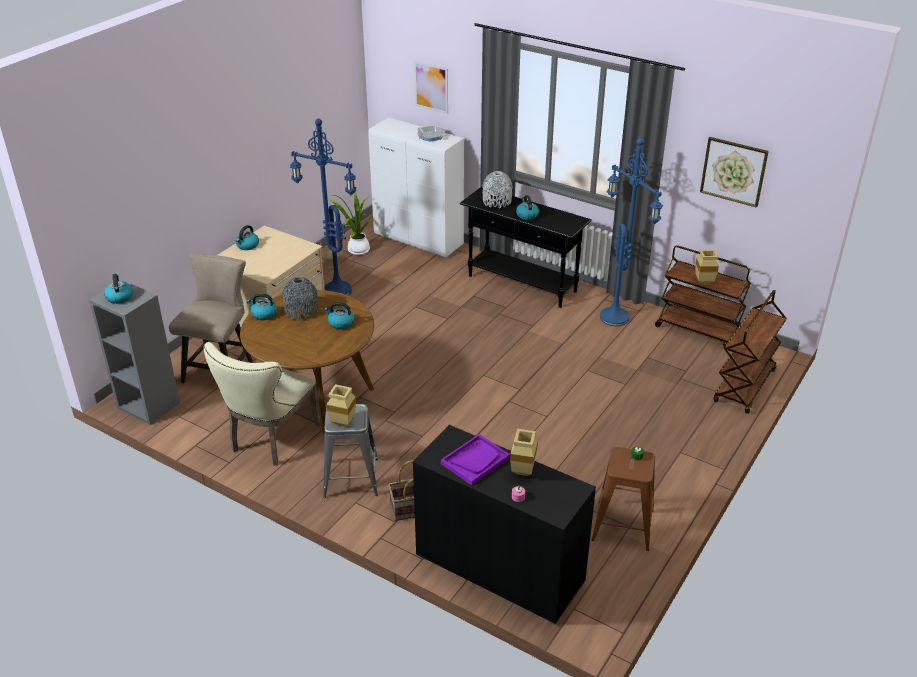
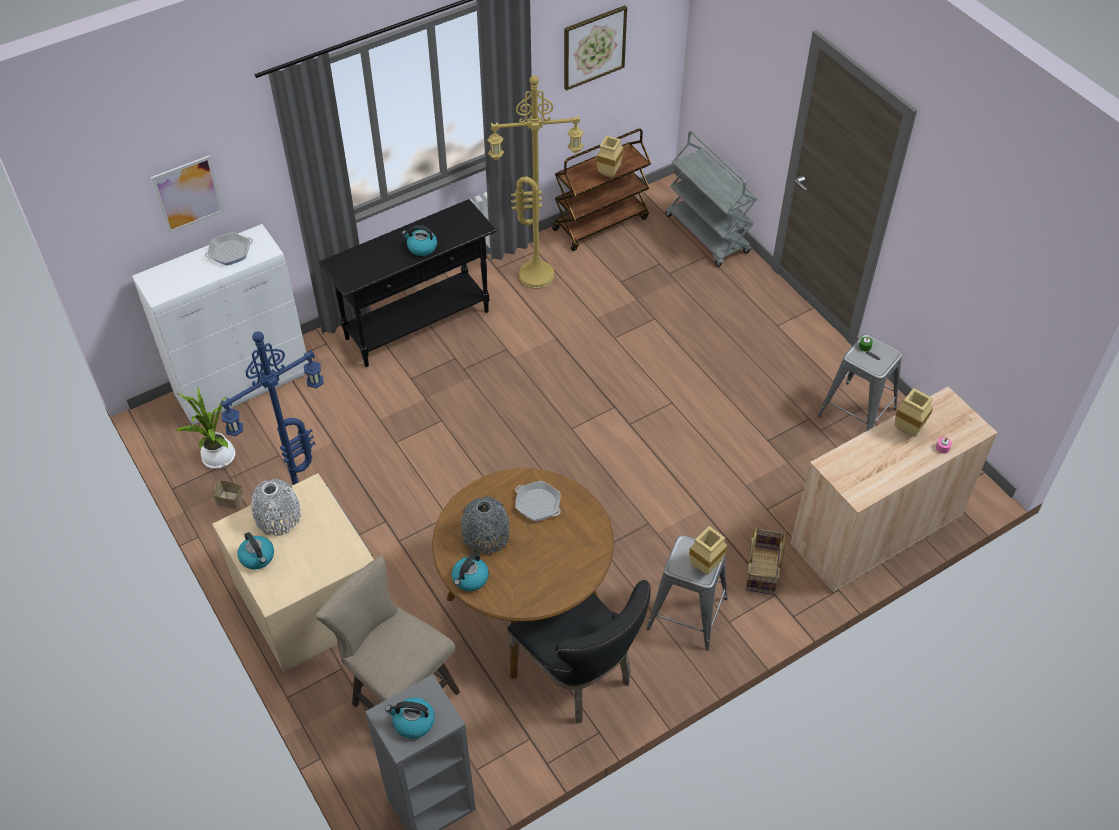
camera: 65 degrees left, 15 degrees up
beige chair [204,342,321,466] -> black chair [507,580,651,724]
kettle [324,302,354,330] -> frying pan [515,481,561,521]
black cabinet [413,425,596,625] -> beige cabinet [790,387,998,593]
purple tray [441,434,510,485] -> none
grey vase [482,171,513,208] -> grey vase moved to [251,479,301,536]
brown stool [592,447,655,551] -> grey stool [817,334,902,431]
blue floor lamp [600,138,663,326] -> yellow floor lamp [487,75,584,289]
brown cart [714,290,787,414] -> grey cart [666,131,757,267]

